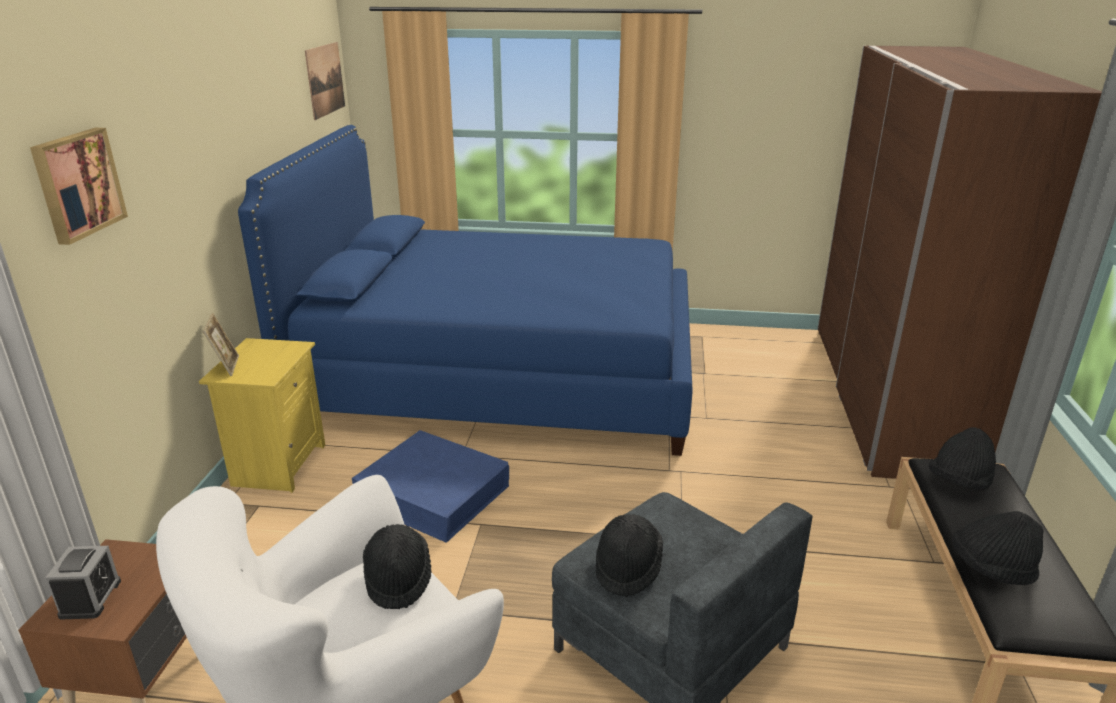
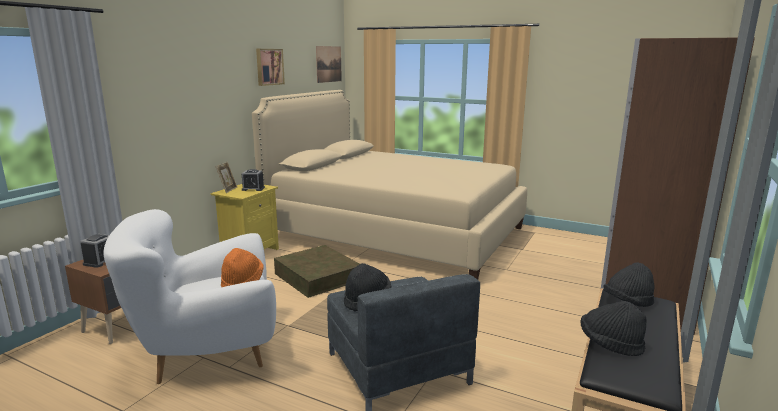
camera: 20 degrees right, 10 degrees down
picture [30,128,128,245] -> picture moved to [256,49,285,86]
blue bed [238,125,692,456] -> beige bed [252,90,527,280]
blue storage box [352,430,509,543] -> brown storage box [274,245,359,298]
black hat [363,524,432,609] -> orange hat [221,248,264,287]
none -> alarm clock [242,169,265,191]

